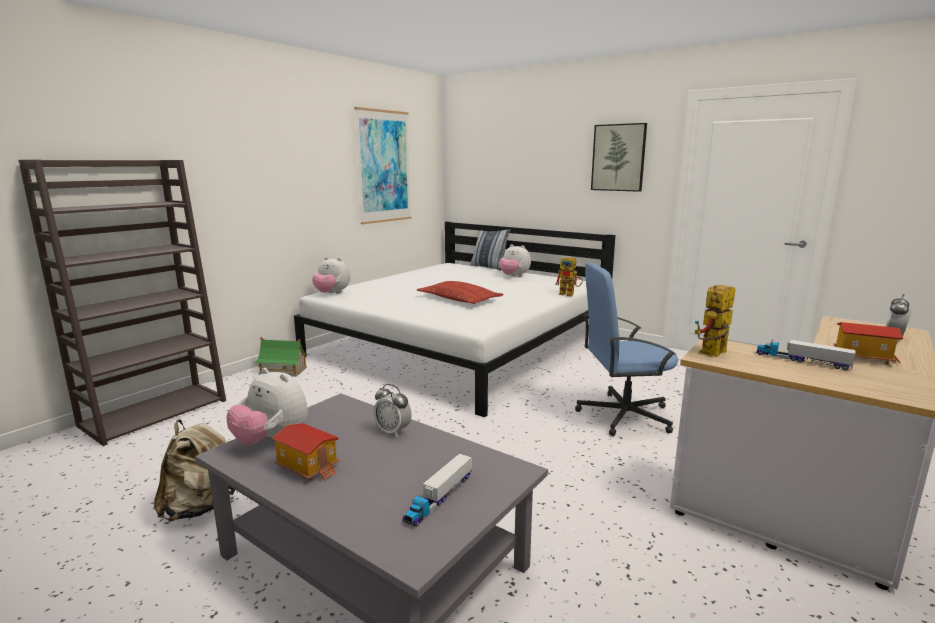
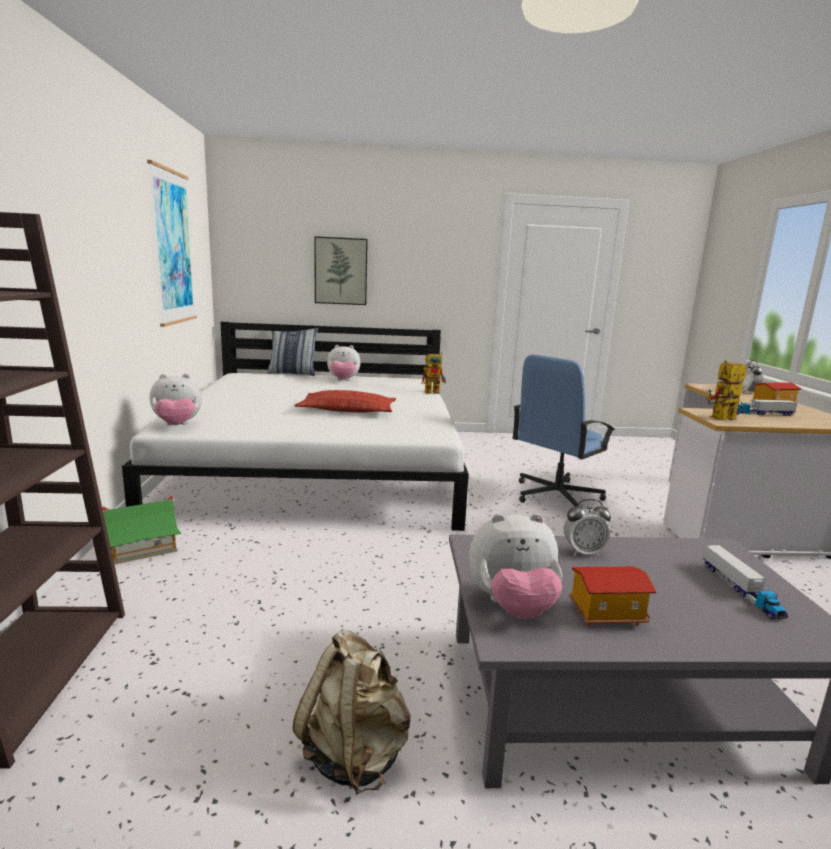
camera: 40 degrees left, 0 degrees up
picture [591,123,647,192] -> picture moved to [314,236,368,305]
toy robot [695,285,735,357] -> toy robot turned 60 degrees clockwise [706,360,747,420]

